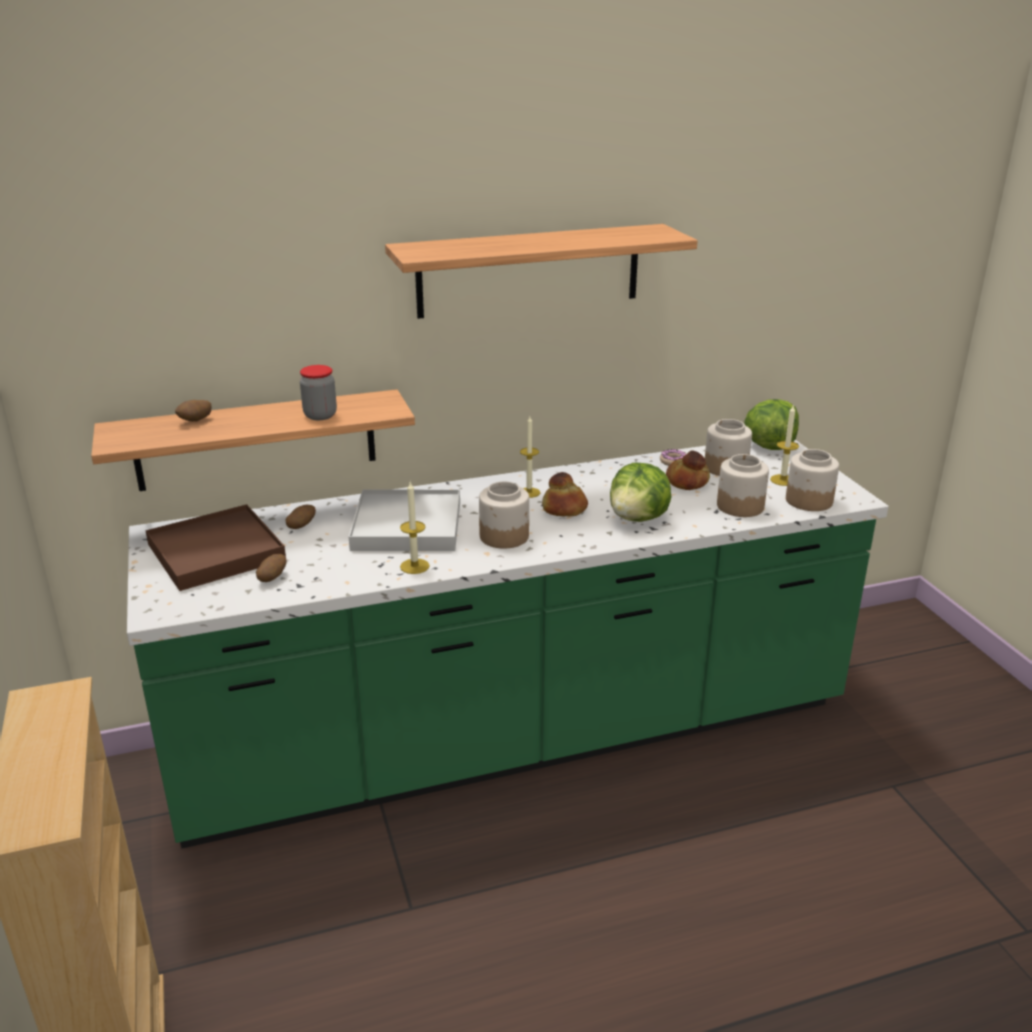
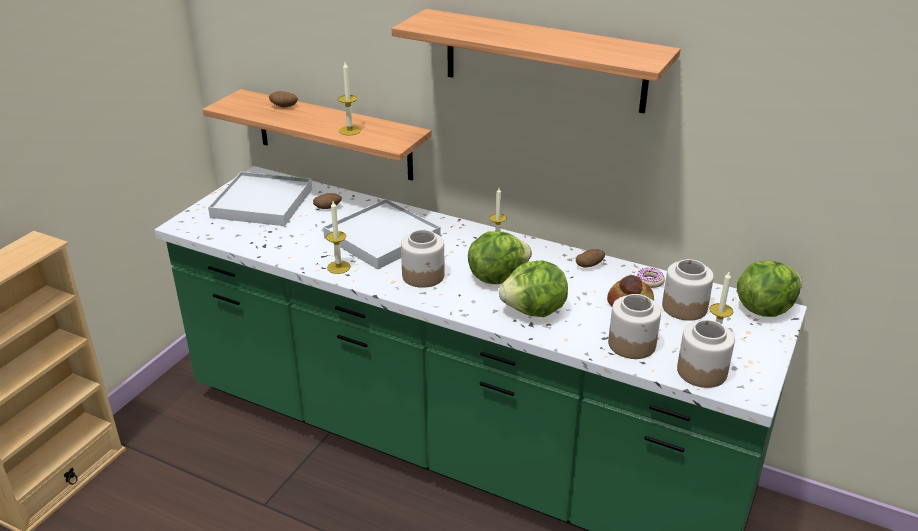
camera: 45 degrees right, 5 degrees up
brown tray [145,504,286,591] -> white tray [208,172,312,226]
potato [256,554,286,582] -> potato moved to [576,249,605,267]
jar [300,365,337,420] -> candle [338,62,361,135]
bread [542,472,588,516] -> lettuce [468,231,532,284]

